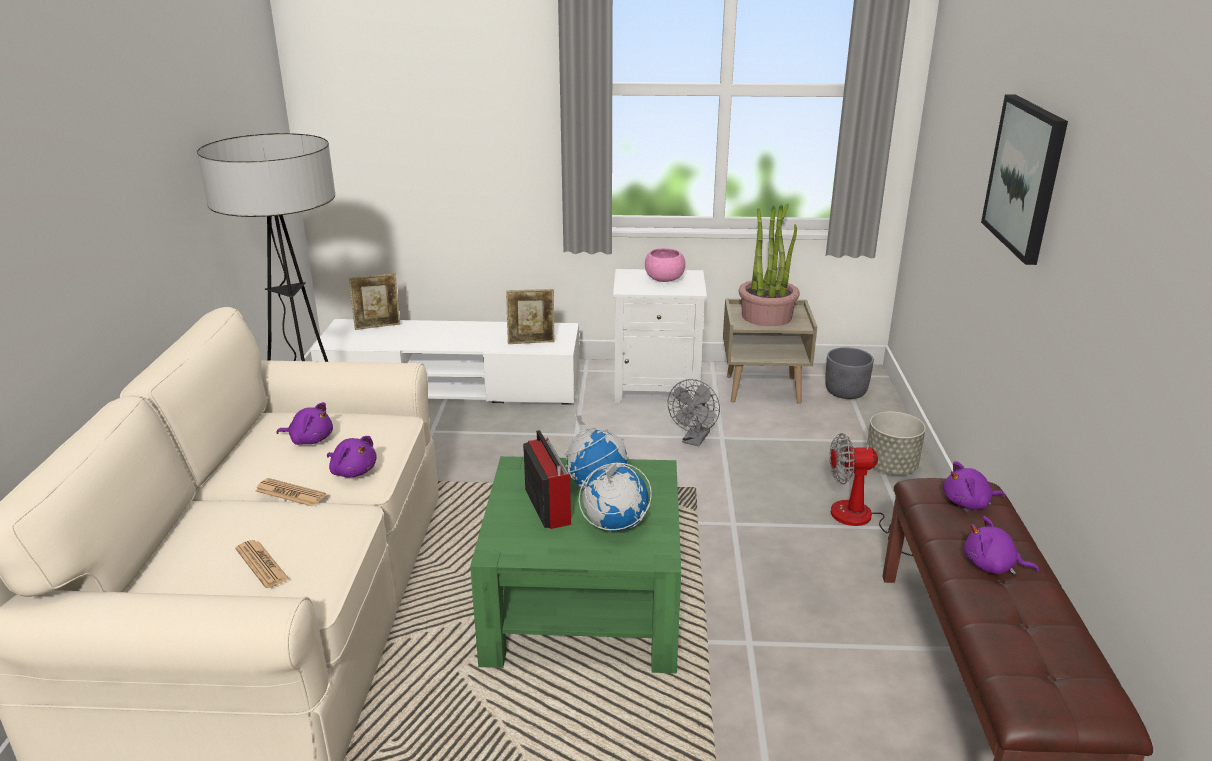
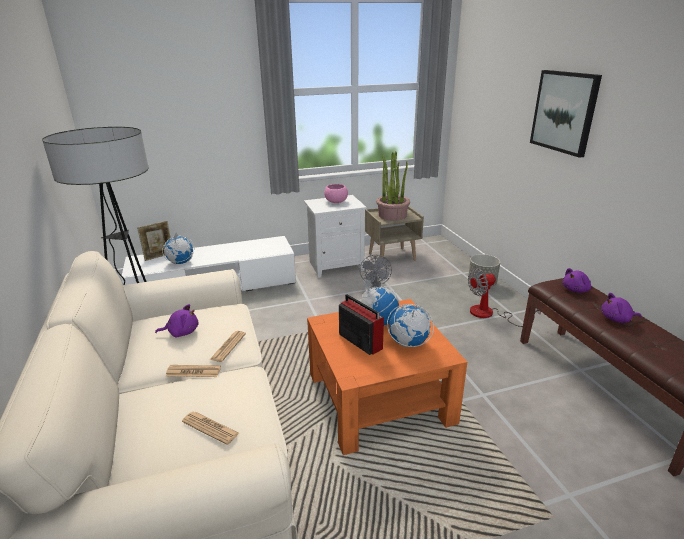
camera: 20 degrees left, 0 degrees up
purple plush toy [327,436,377,477] -> newspaper [210,331,246,362]
green coffee table [470,456,681,673] -> orange coffee table [307,299,467,455]
picture frame [506,289,555,344] -> none
grey planter [825,347,874,399] -> none
none -> globe [162,232,194,264]

